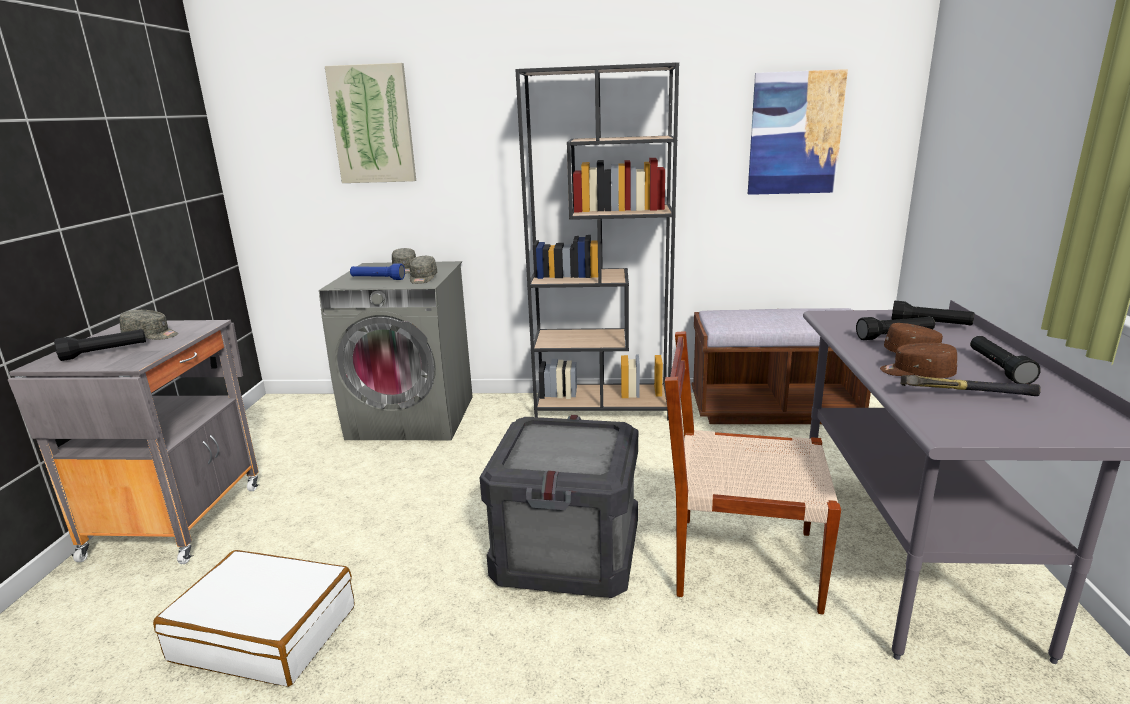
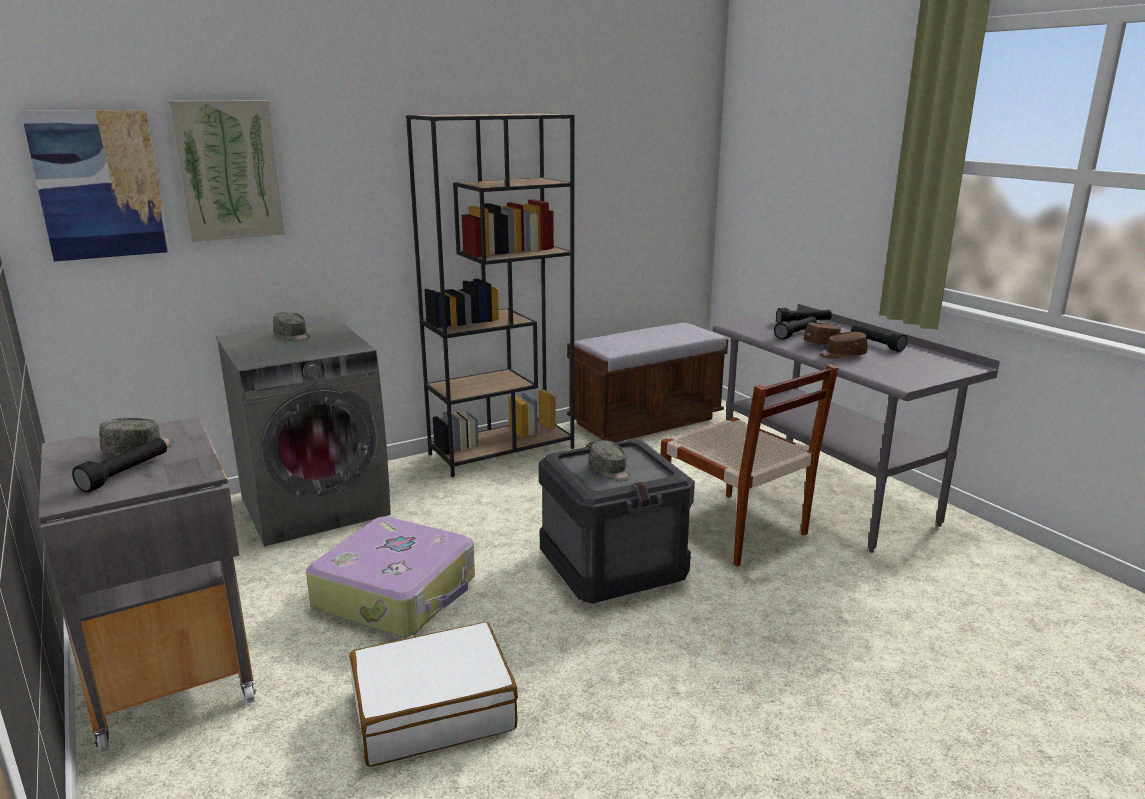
camera: 35 degrees left, 0 degrees up
blue flashlight [350,264,405,280] -> none
grey cap [410,256,437,284] -> grey cap moved to [589,440,630,482]
chair [665,331,841,614] -> chair turned 105 degrees counterclockwise [661,364,839,566]
picture [748,69,848,195] -> picture moved to [21,110,170,262]
hammer [901,375,1041,396] -> none
none -> suitcase [306,516,475,637]

